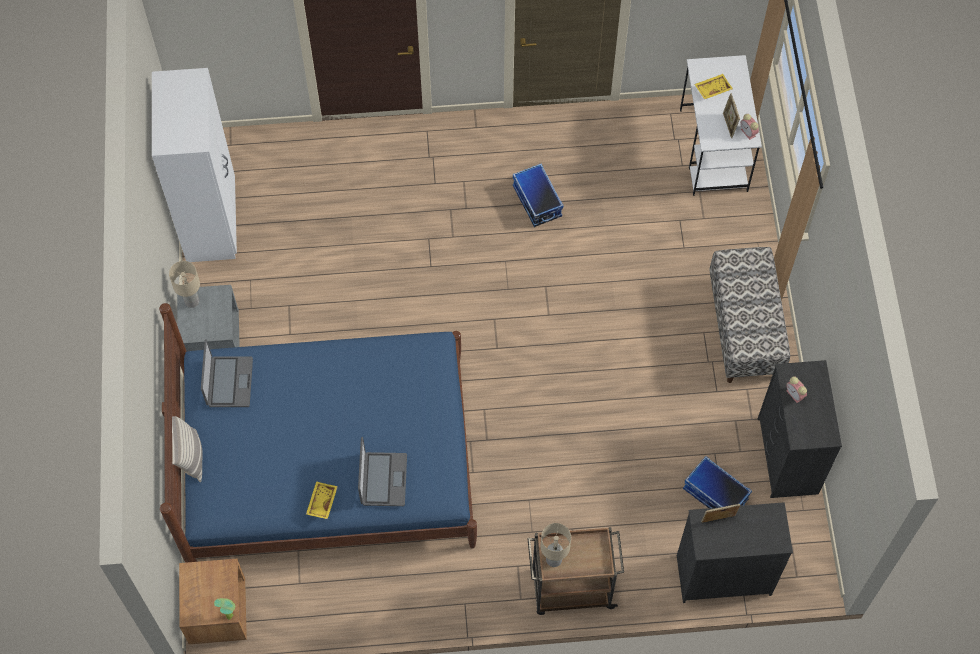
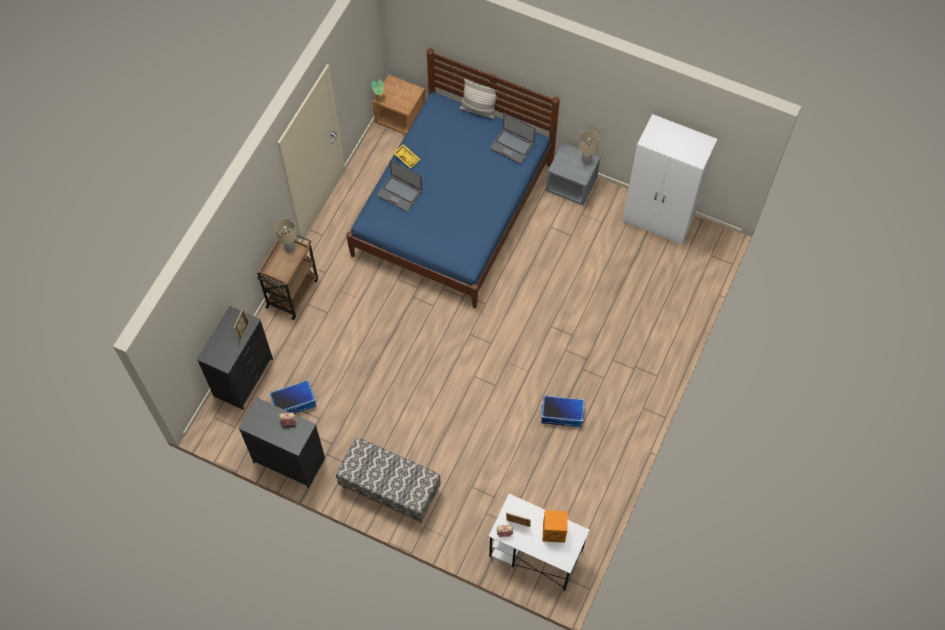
camera: 120 degrees right, 0 degrees up
yellow tray [694,74,733,99] -> orange speaker [542,510,568,543]

